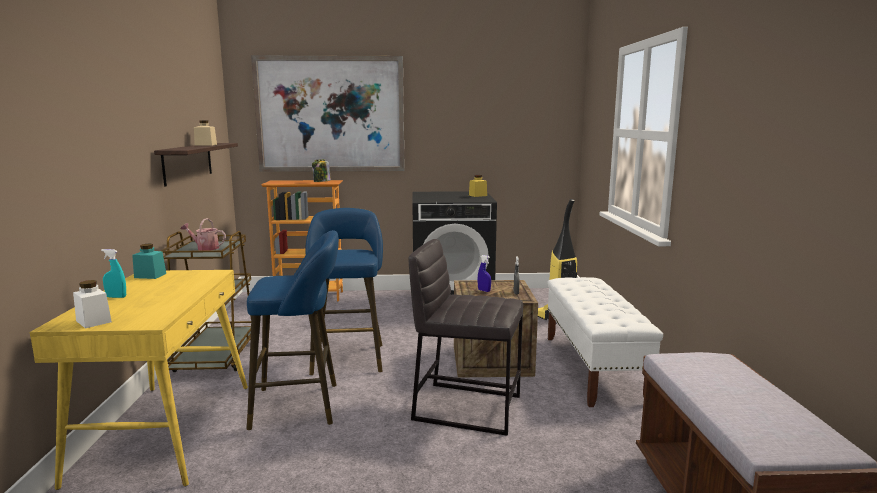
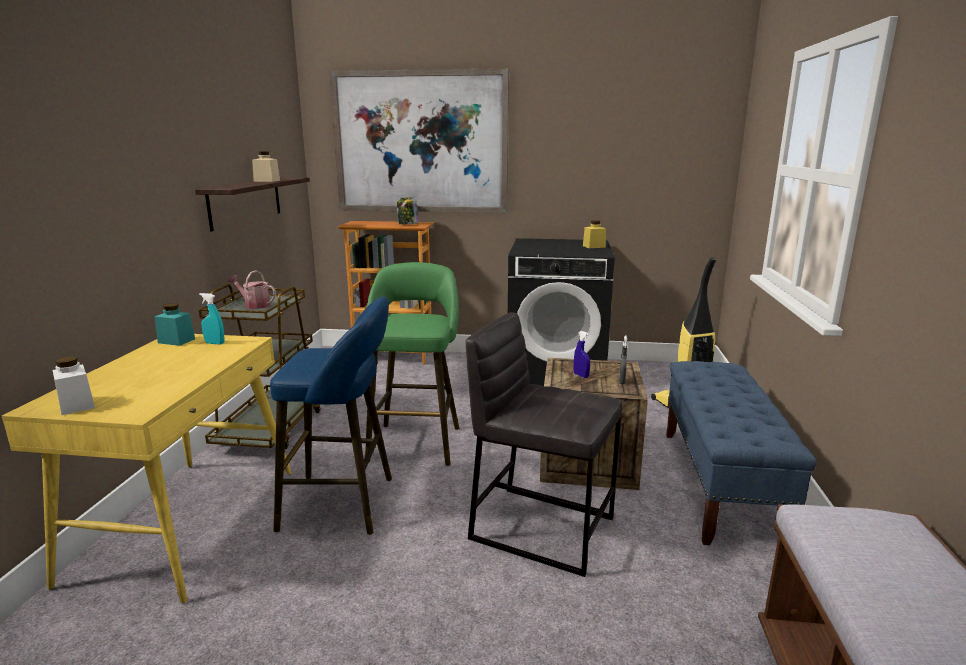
camera: 10 degrees right, 5 degrees up
turquoise spray bottle [101,249,126,298] -> turquoise spray bottle moved to [199,293,224,345]
blue stool [306,208,383,375] -> green stool [365,262,459,466]
white bench [547,277,663,407] -> blue bench [666,361,817,545]

